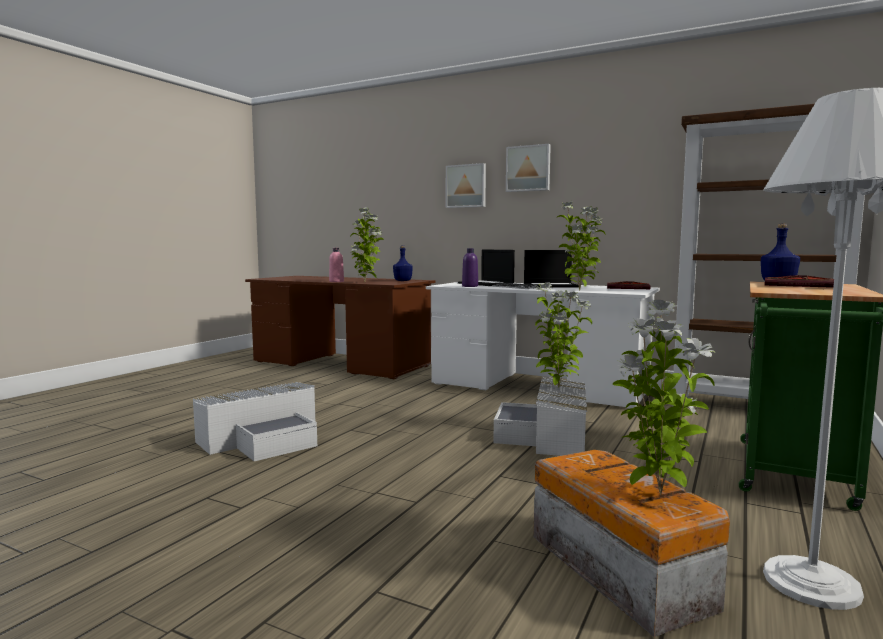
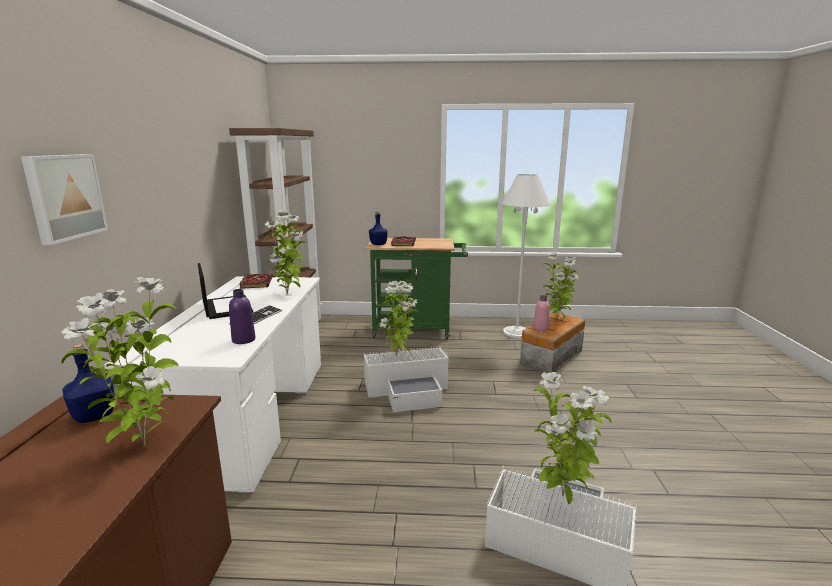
camera: 115 degrees left, 10 degrees up
pink bottle [329,248,344,282] -> pink bottle moved to [533,295,550,331]
laptop [458,249,515,286] -> none
picture [506,144,551,192] -> none
none -> potted plant [533,372,611,504]

